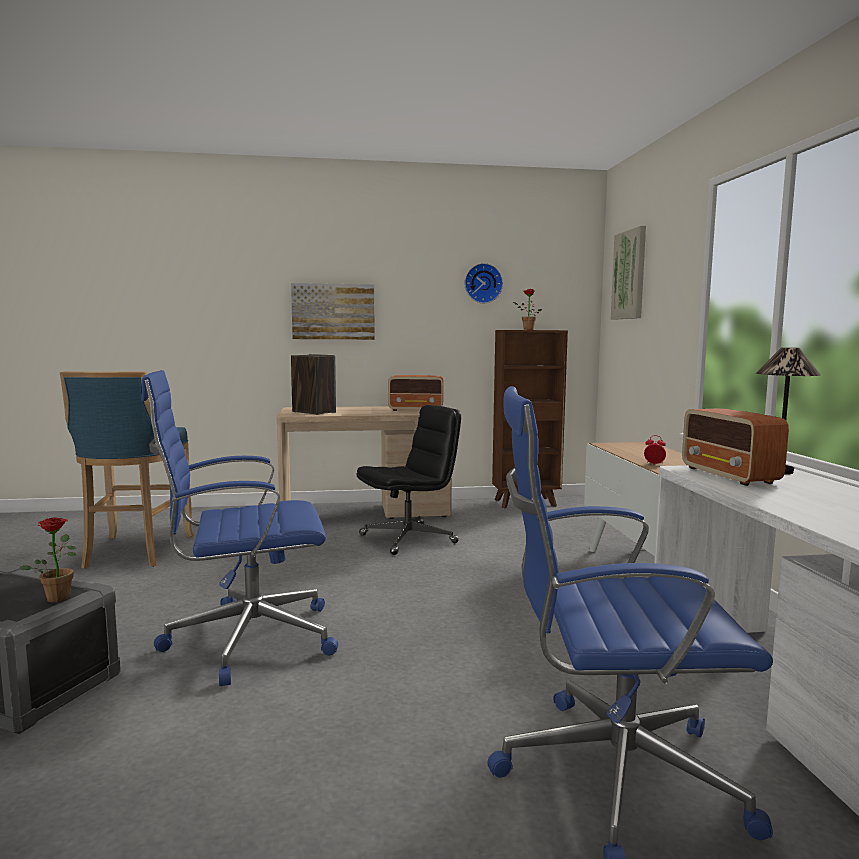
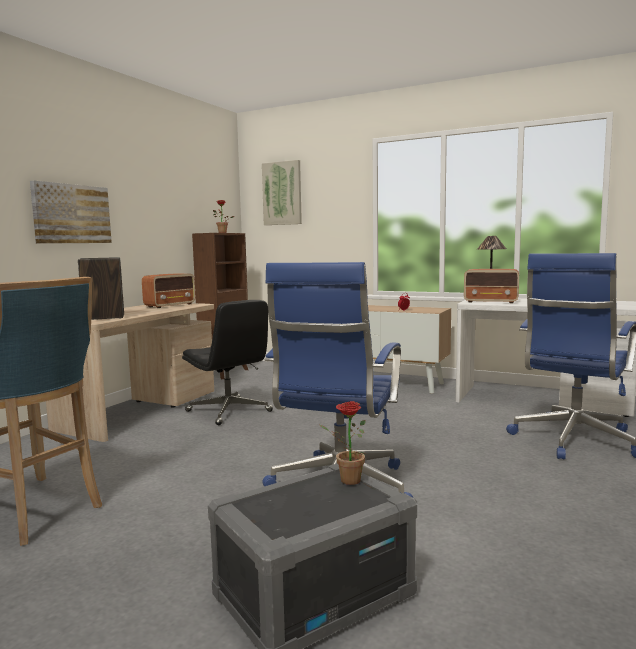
camera: 55 degrees left, 0 degrees up
black office chair [357,405,461,555] -> black office chair turned 135 degrees clockwise [182,300,273,425]
wall clock [464,263,503,303] -> none

